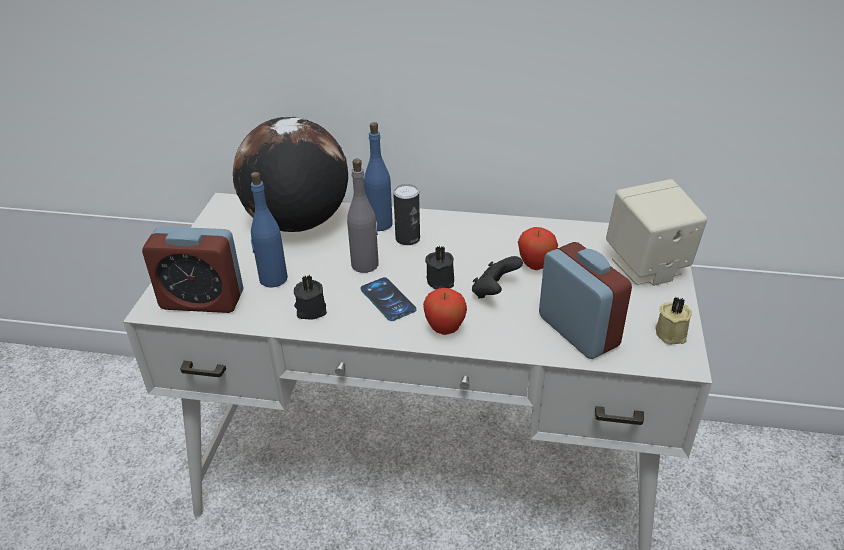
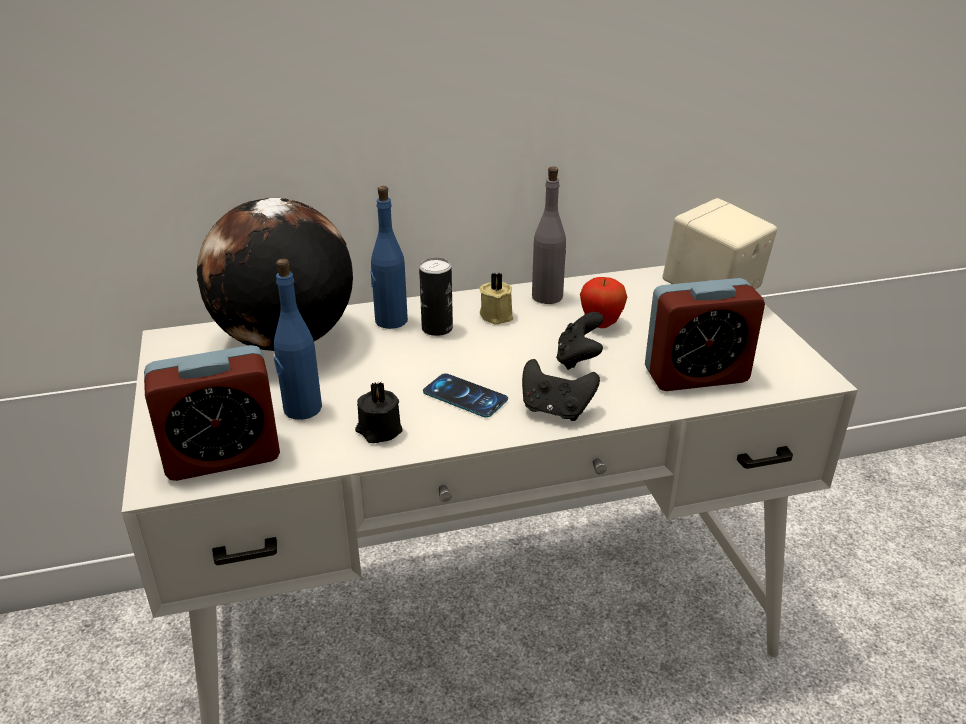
camera: 25 degrees left, 5 degrees down
grey bottle [347,159,379,273] -> grey bottle moved to [532,167,566,304]
apple [423,288,467,335] -> black game controller [522,359,600,421]
black candle [425,245,454,290] -> none
alarm clock [539,242,632,359] -> alarm clock turned 135 degrees clockwise [645,278,765,391]
beige candle [655,297,692,345] -> beige candle moved to [480,272,513,325]

